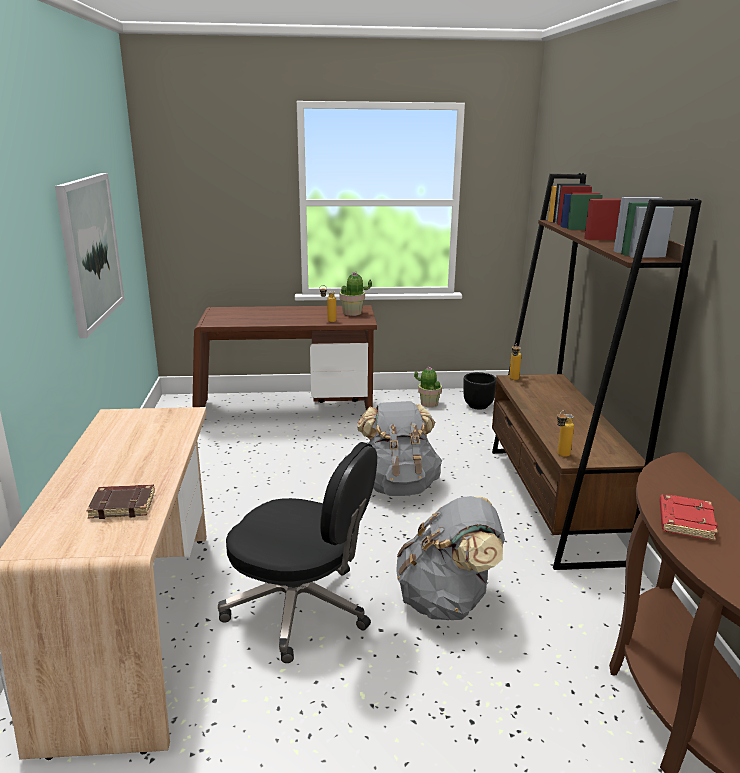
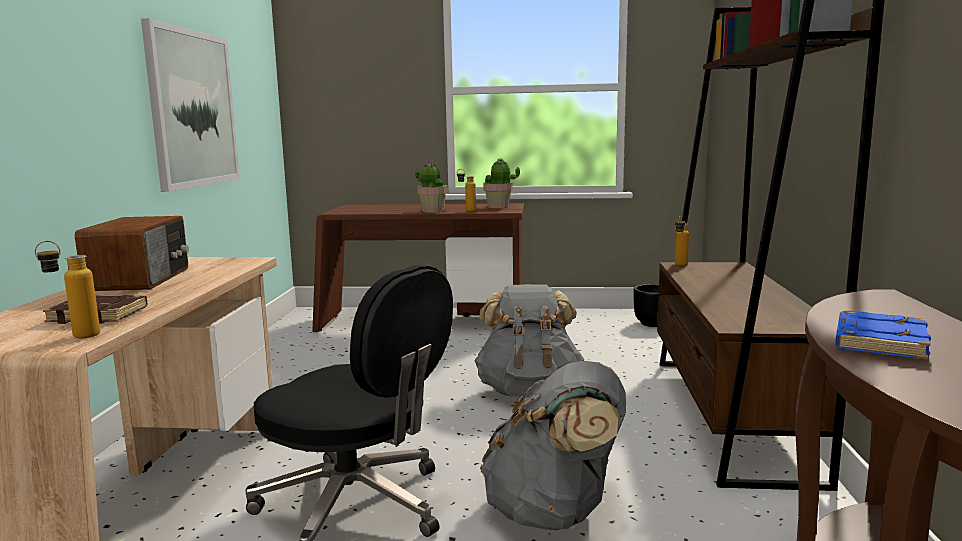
camera: 10 degrees right, 10 degrees down
potted plant [414,367,442,407] -> potted plant moved to [415,161,448,213]
bottle [557,410,574,457] -> bottle moved to [35,241,100,338]
red book [659,494,718,541] -> blue book [835,311,931,360]
none -> radio [75,216,189,291]

